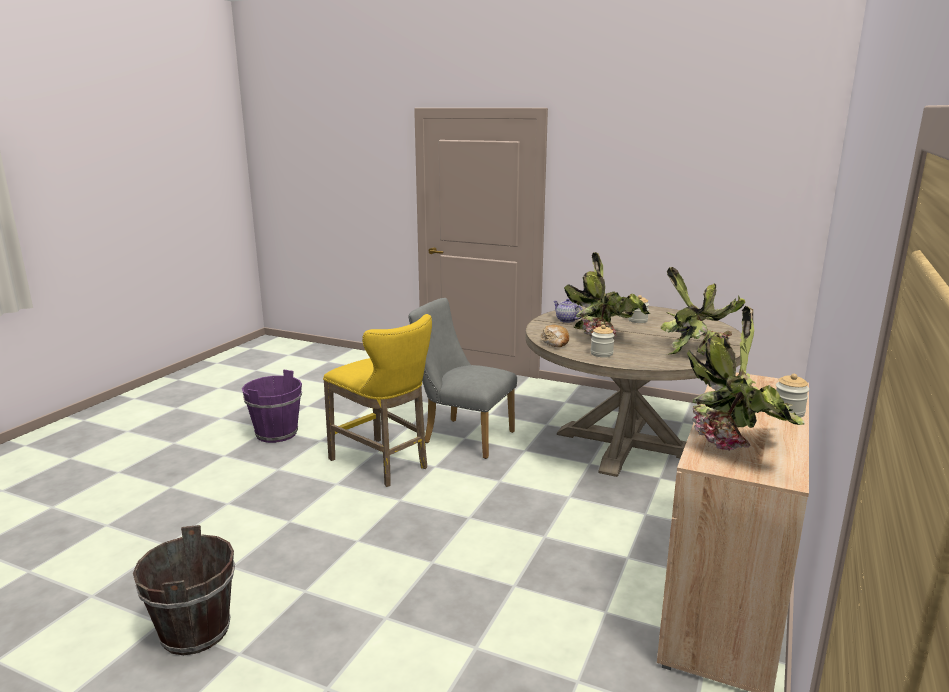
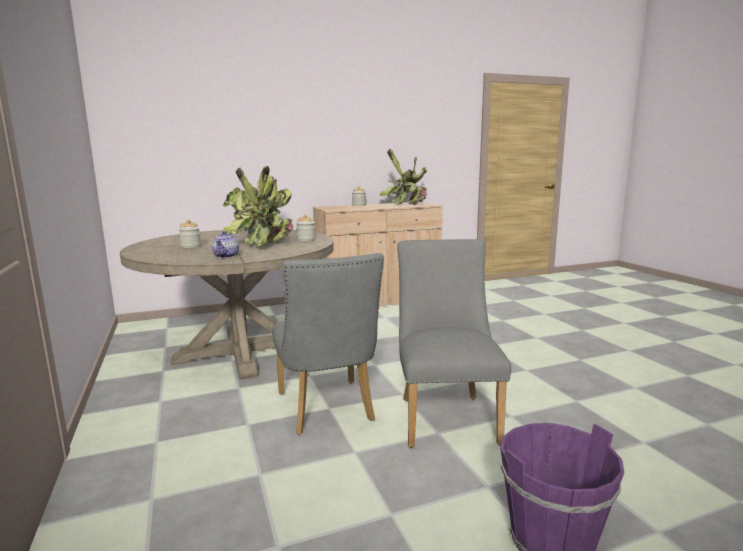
camera: 135 degrees left, 5 degrees down
brown bucket [133,525,235,655] -> none
yellow stool [323,314,432,487] -> grey chair [397,239,511,448]
bread [540,325,569,347] -> none

